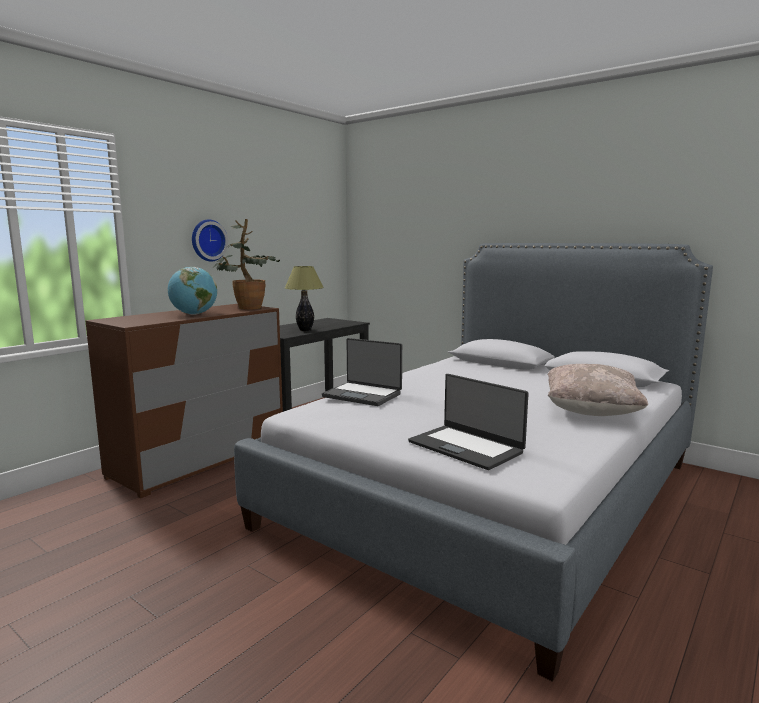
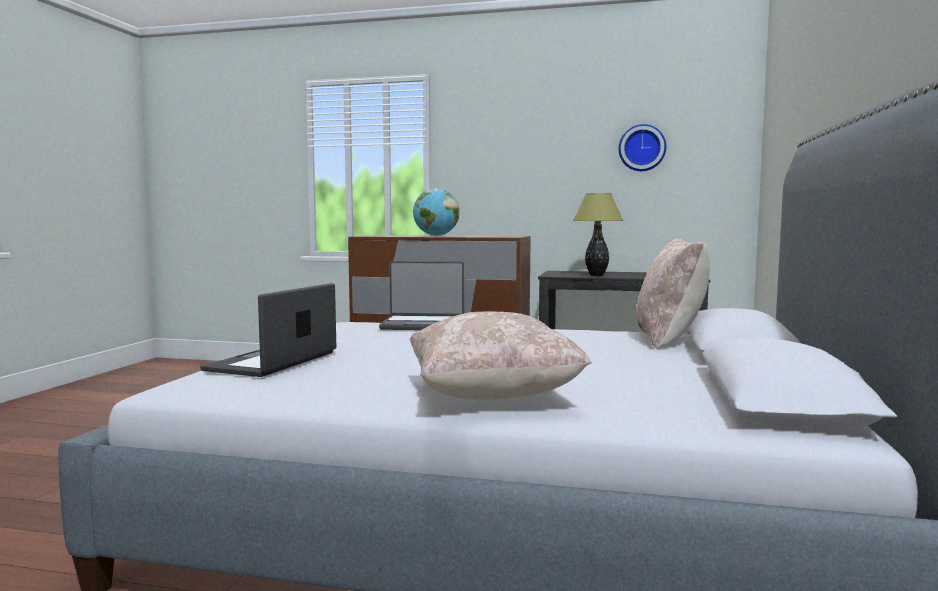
camera: 65 degrees right, 5 degrees down
wall clock [192,219,228,262] -> wall clock moved to [619,124,666,171]
potted plant [213,219,280,310] -> none
laptop [322,338,402,406] -> laptop turned 90 degrees counterclockwise [379,261,464,330]
none -> beige pillow [636,239,710,349]

